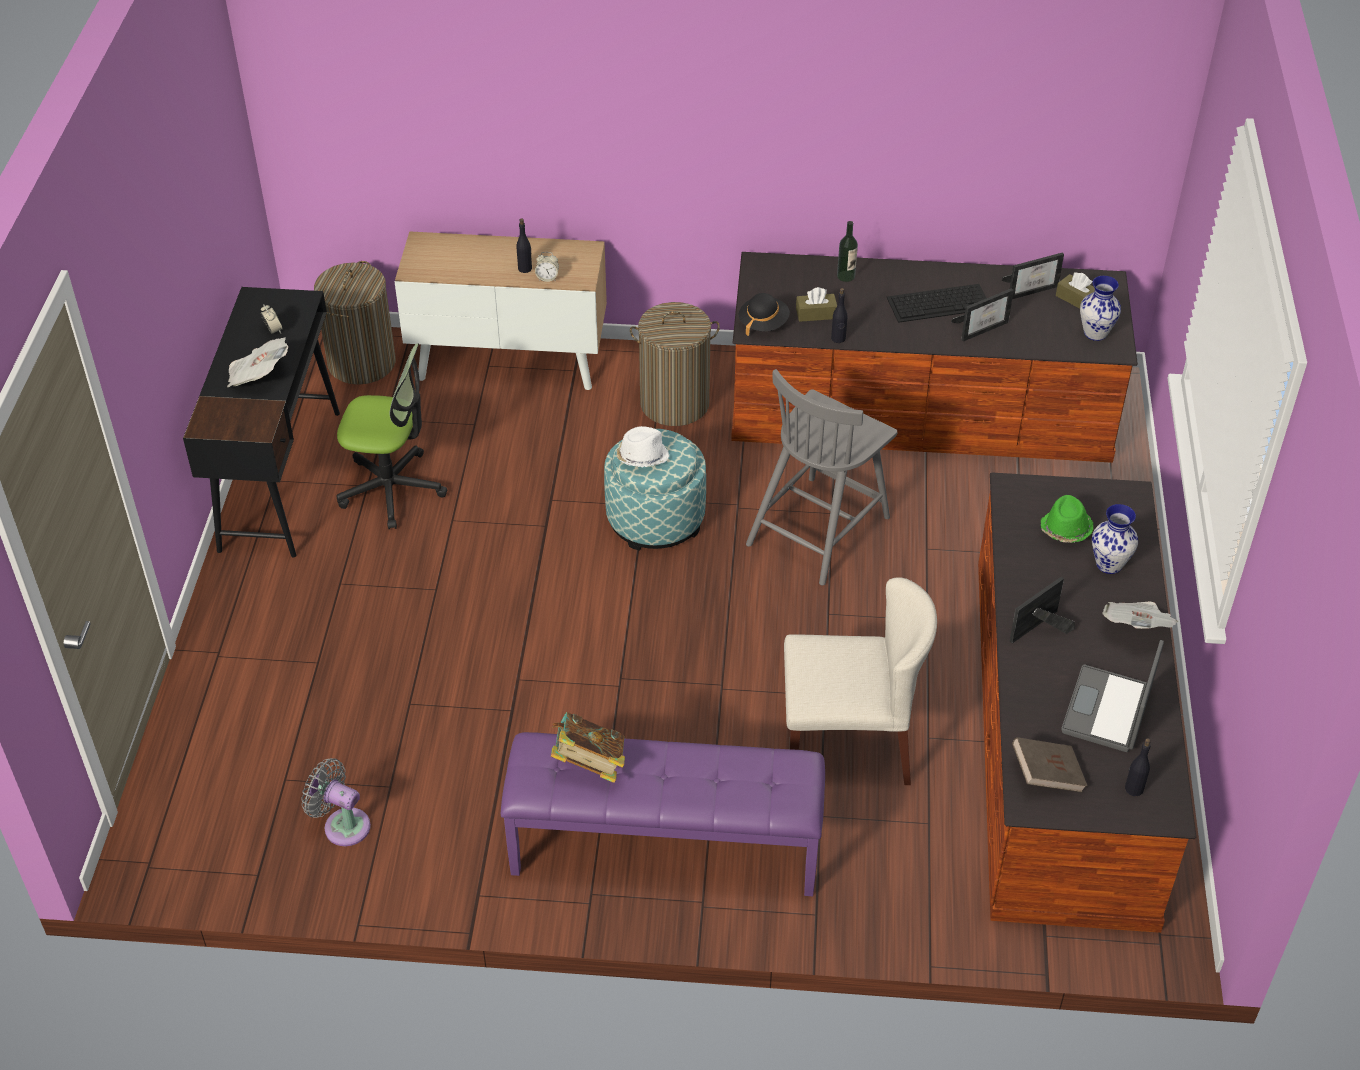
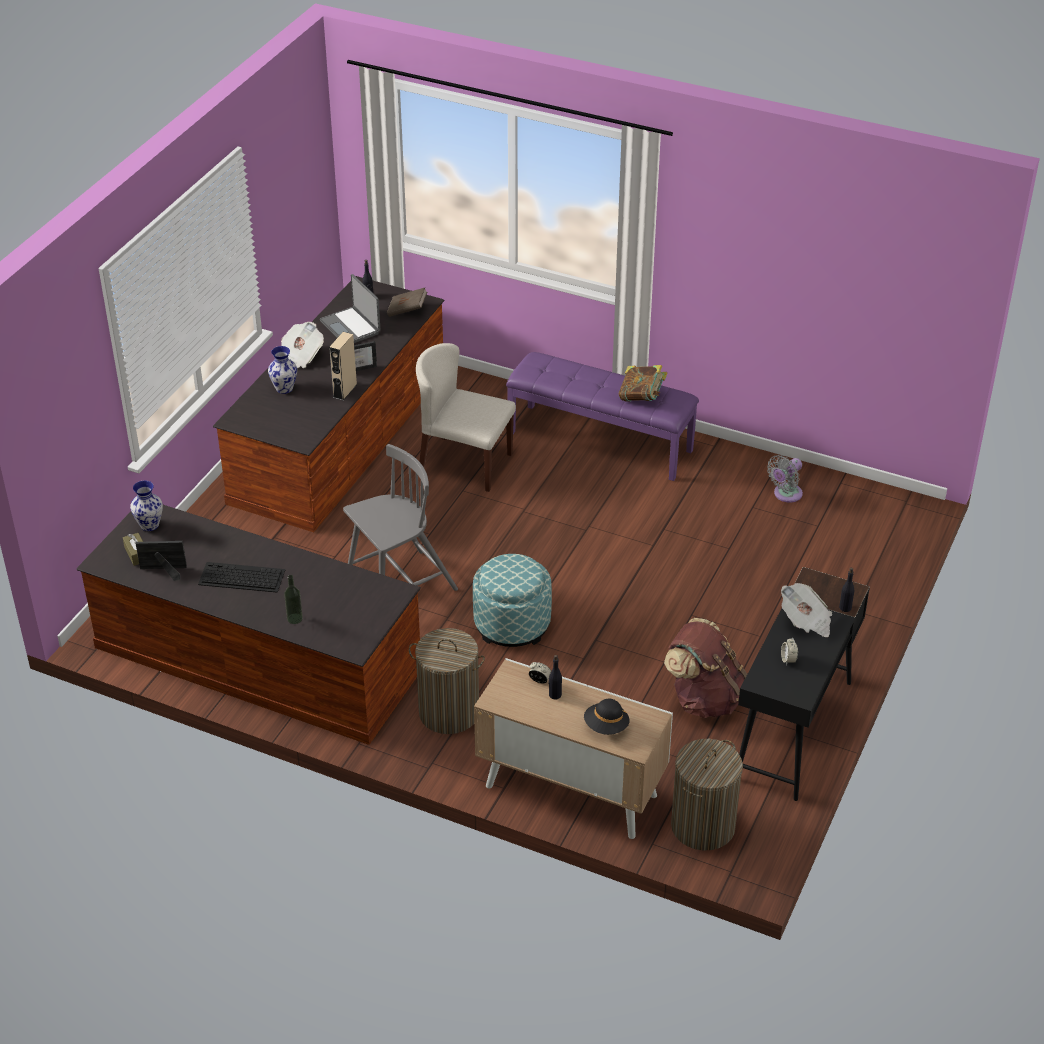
camera: 160 degrees left, 5 degrees down
grey fan [301,758,371,846] -> grey fan turned 90 degrees clockwise [767,455,803,503]
office chair [336,344,447,529] -> brown backpack [664,618,747,718]
white hat [617,426,669,468] -> none
black hat [739,293,790,336] -> black hat moved to [584,699,630,735]
brown tissue box [796,287,837,322] -> none
black bottle [831,288,847,343] -> black bottle moved to [839,568,854,612]
picture frame [951,288,1014,342] -> none
green hat [1041,495,1093,543] -> none
laptop [1061,640,1164,752] -> laptop turned 105 degrees clockwise [320,274,381,343]
none -> beige speaker [329,332,357,401]

